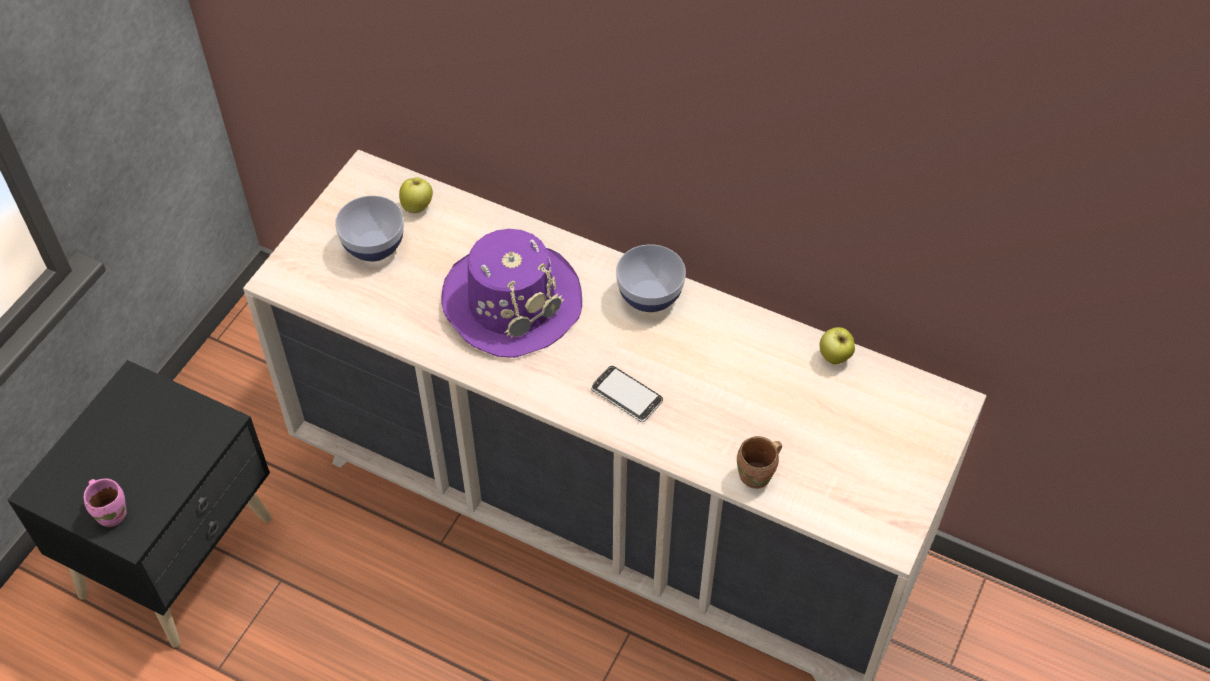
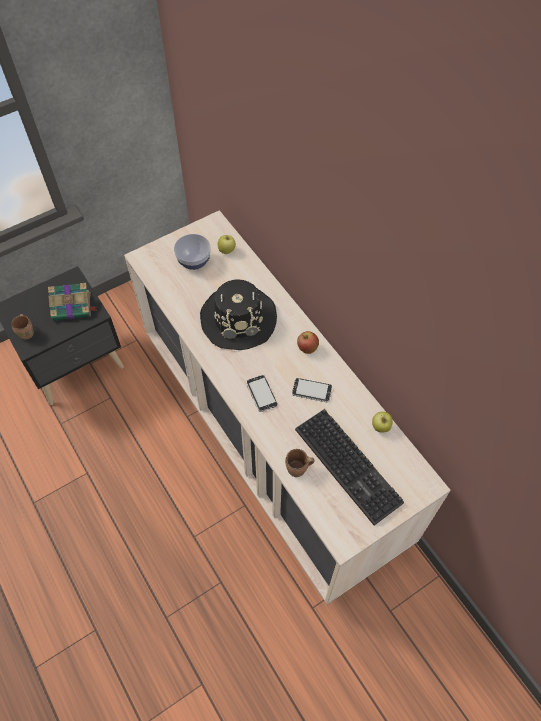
camera: 30 degrees right, 5 degrees up
pink mug [84,479,127,527] -> brown mug [11,314,34,340]
purple hat [442,229,582,358] -> black hat [200,280,277,350]
bowl [616,245,686,312] -> apple [297,331,319,354]
none -> book [48,283,98,321]
none -> phone [292,378,332,403]
none -> keyboard [295,409,404,526]

